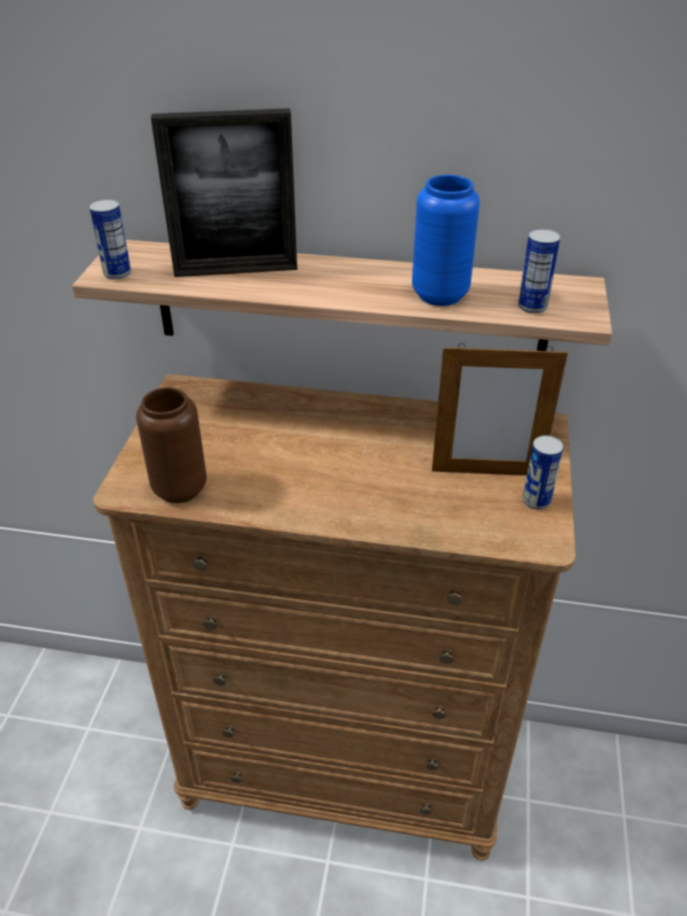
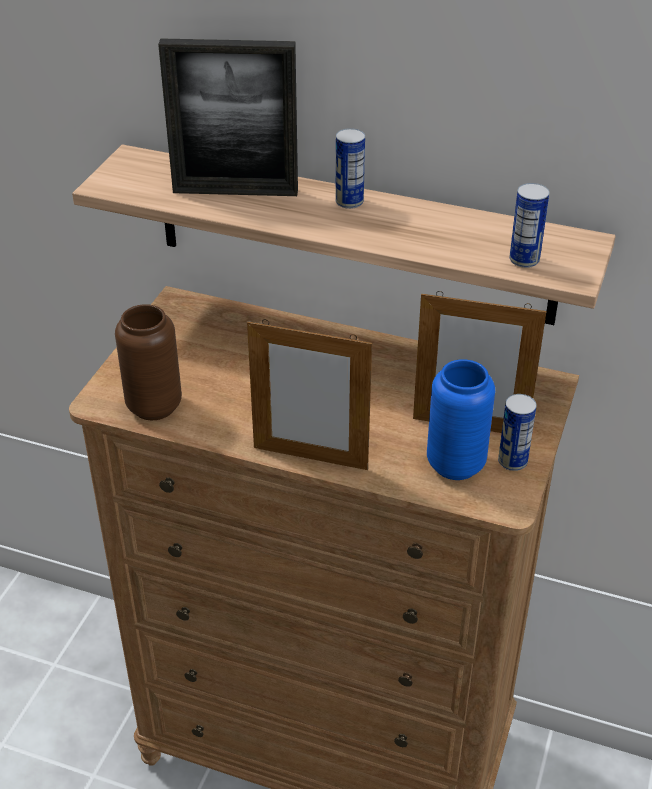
camera: 10 degrees right, 0 degrees up
can [89,199,131,280] -> can moved to [335,128,365,209]
blue vase [412,175,480,306] -> blue vase moved to [427,359,495,480]
none -> picture frame [247,319,372,470]

